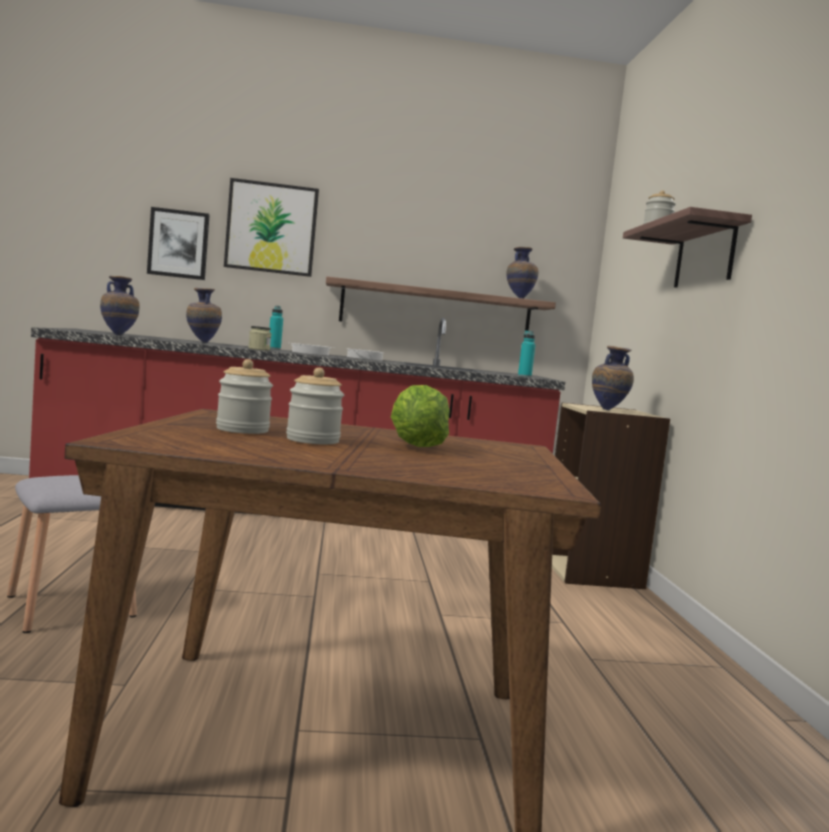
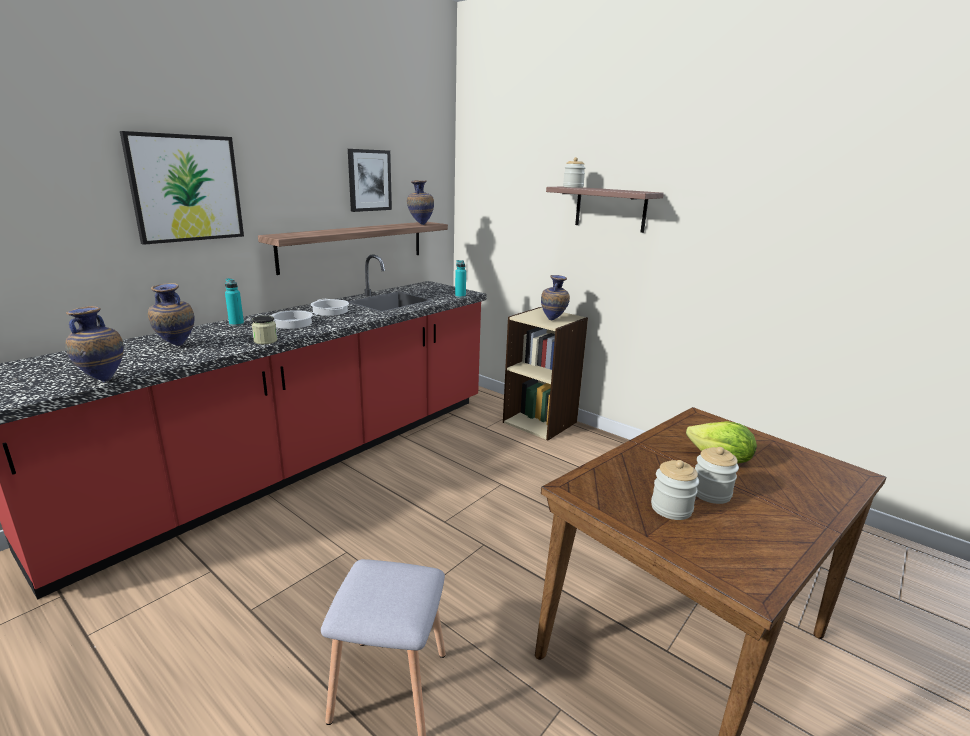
camera: 45 degrees left, 15 degrees up
picture [147,207,210,280] -> picture moved to [348,149,392,212]

